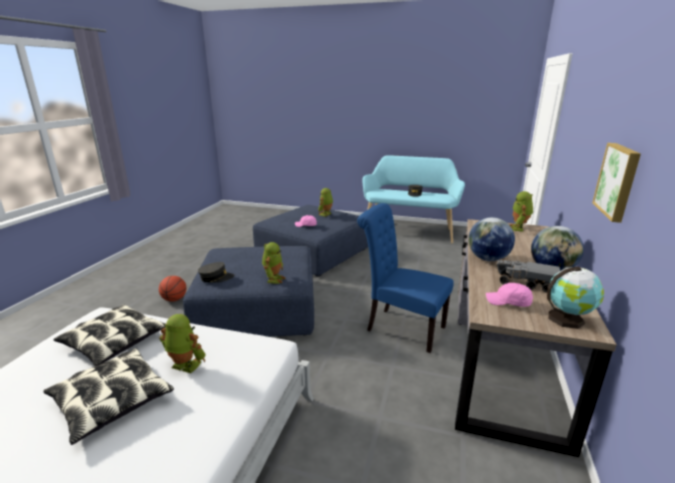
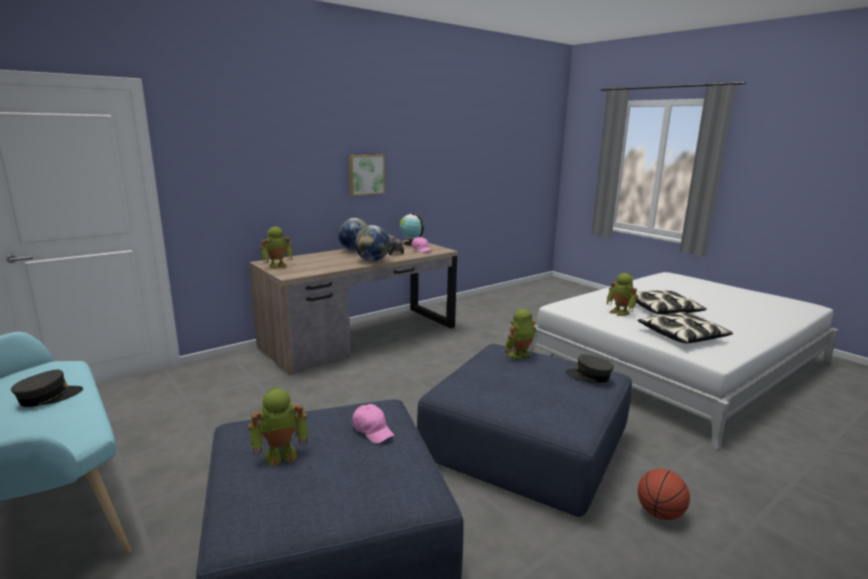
camera: 145 degrees left, 5 degrees down
blue chair [357,203,454,353] -> none

